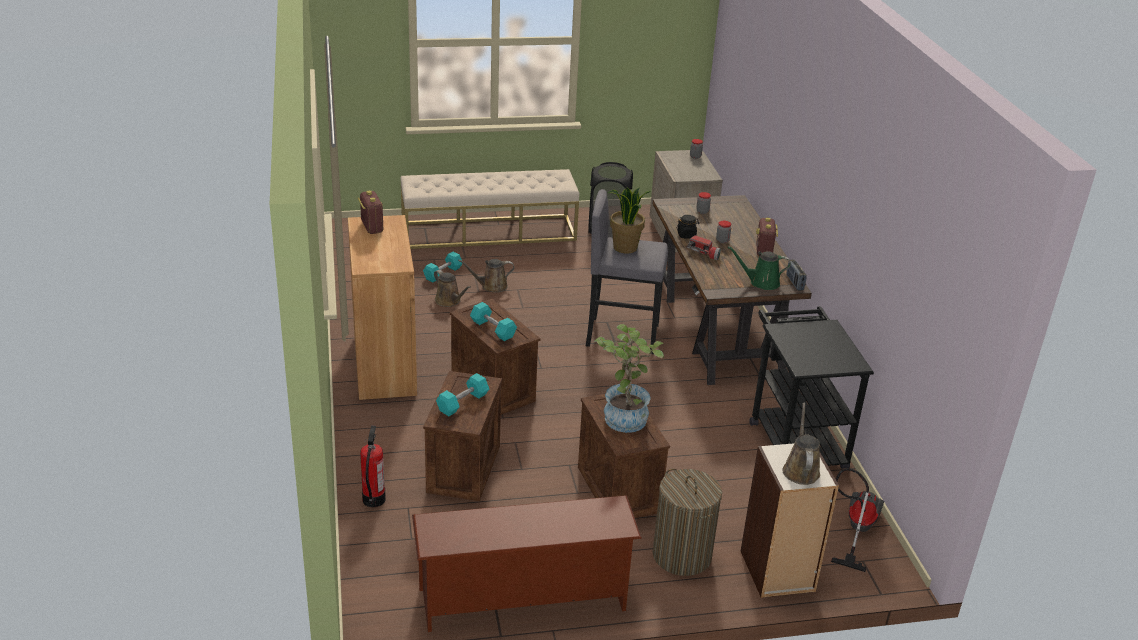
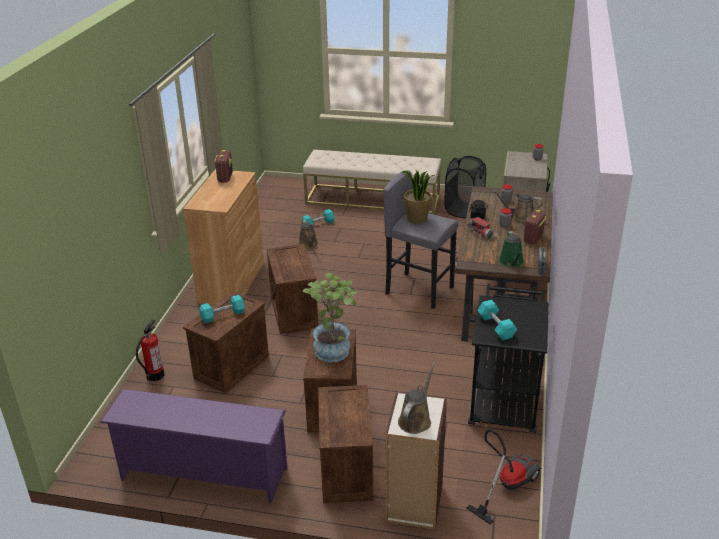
camera: 25 degrees right, 0 degrees up
brown shoe rack [412,495,642,632] -> purple shoe rack [100,389,288,503]
brown watering can [458,259,514,293] -> brown watering can moved to [492,190,543,224]
turquoise dumbbell [470,302,517,341] -> turquoise dumbbell moved to [477,300,517,340]
laundry basket [653,469,722,576] -> crate [318,385,373,503]
green watering can [728,246,791,290] -> green watering can turned 120 degrees counterclockwise [499,231,524,268]

